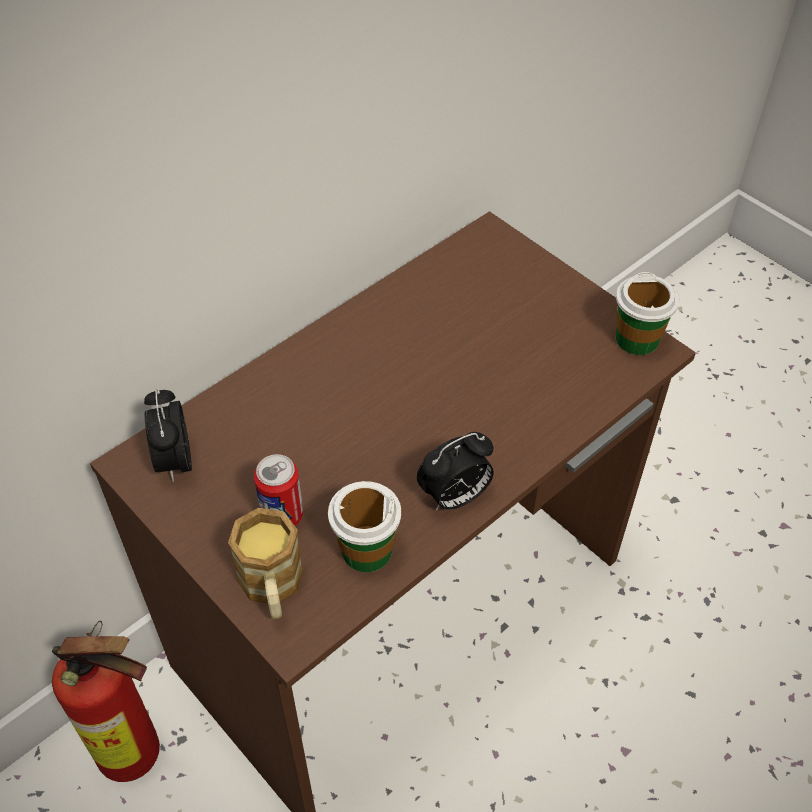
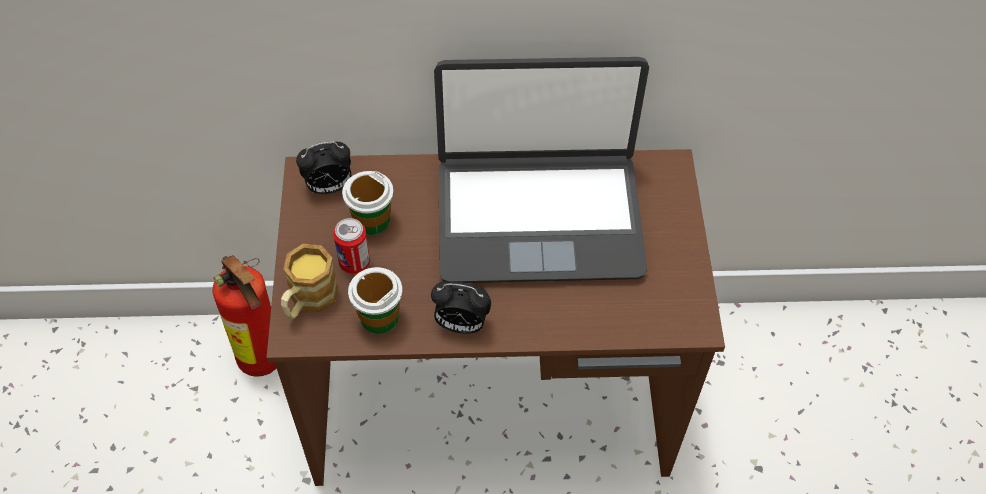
camera: 40 degrees right, 5 degrees up
alarm clock [144,389,192,482] -> alarm clock turned 135 degrees counterclockwise [296,141,351,194]
cup [616,272,679,355] -> cup moved to [342,171,394,235]
none -> laptop [434,57,649,283]

